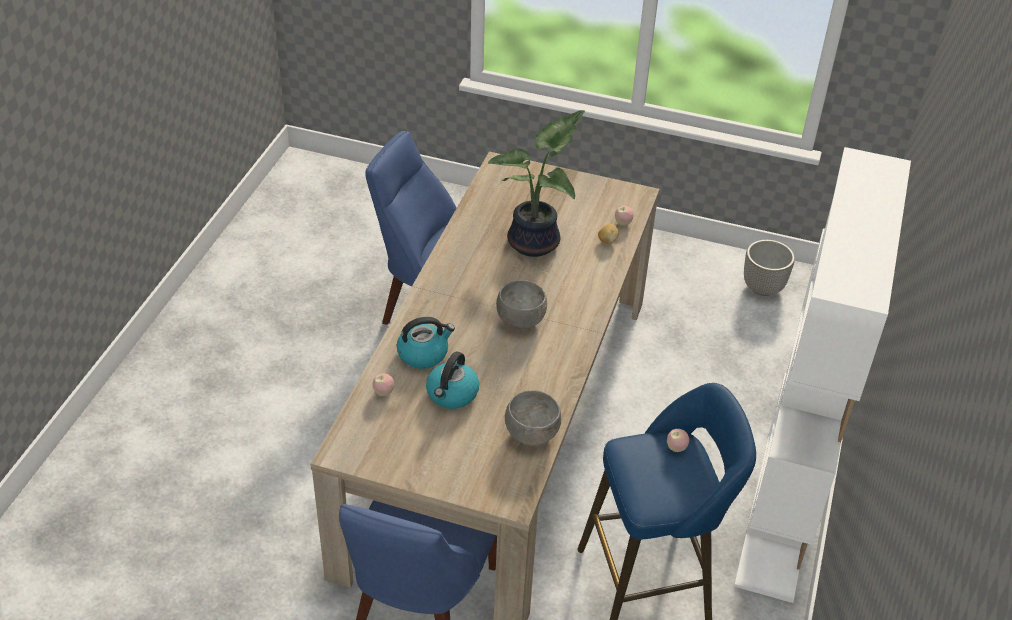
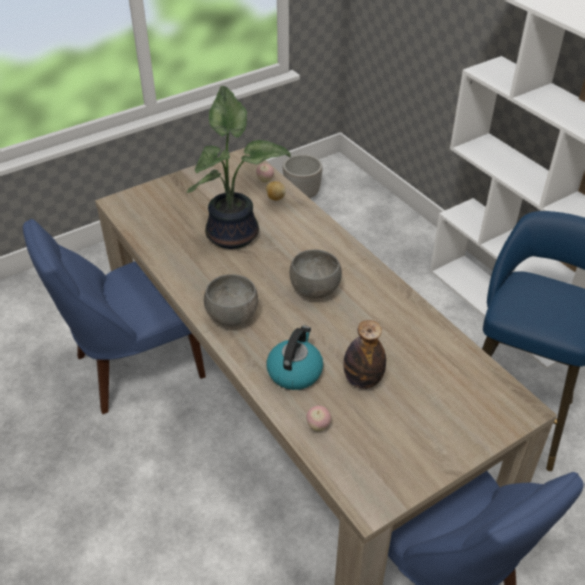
camera: 50 degrees left, 0 degrees up
kettle [426,351,479,409] -> bottle [343,320,386,389]
grey bowl [505,390,561,446] -> grey bowl moved to [204,274,258,326]
apple [667,429,689,452] -> none

